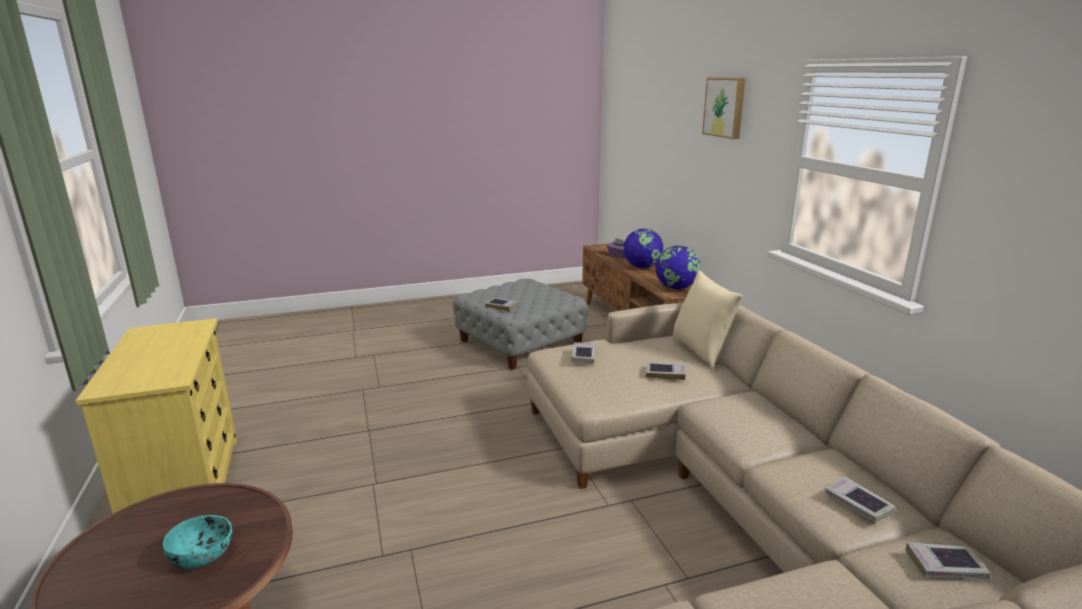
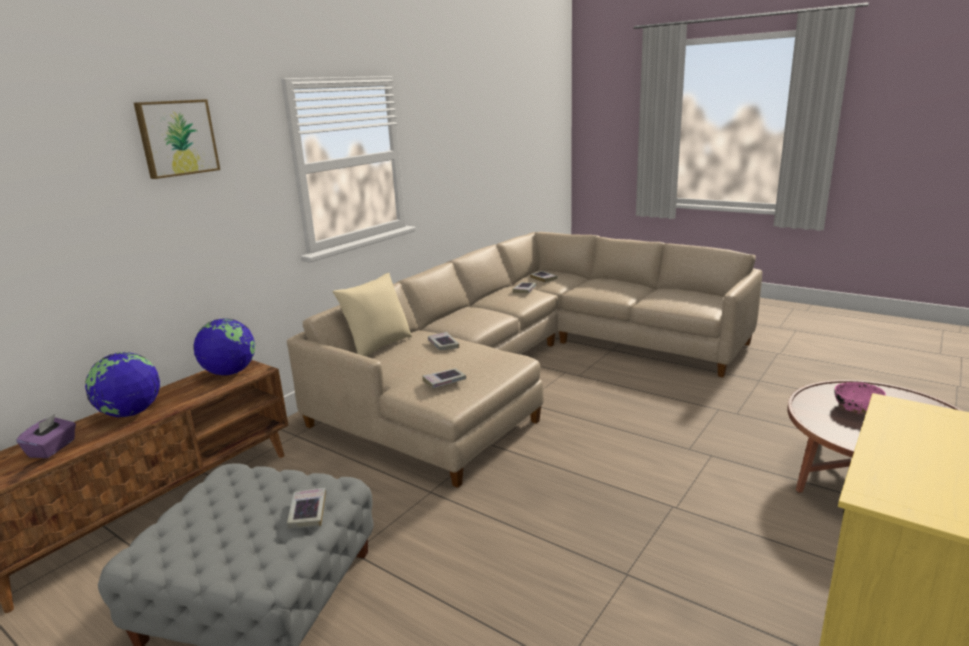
camera: 125 degrees left, 0 degrees up
turquoise bowl [163,515,232,568] -> pink bowl [835,382,886,414]

